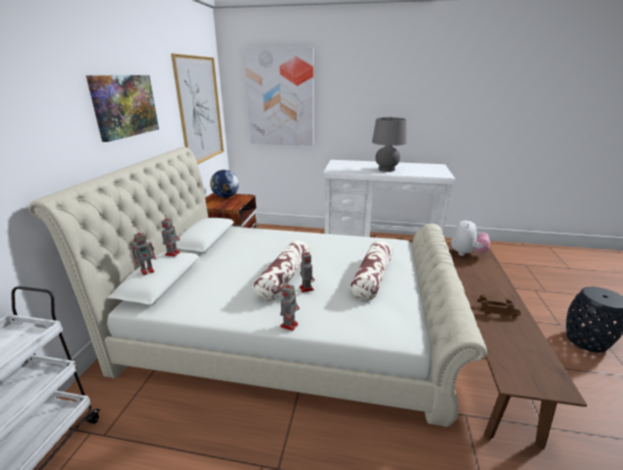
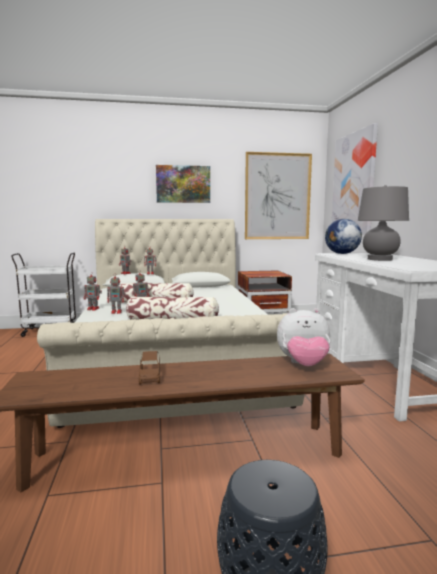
camera: 70 degrees right, 15 degrees down
globe [210,170,239,198] -> globe moved to [325,219,362,254]
none -> toy robot [107,273,126,314]

